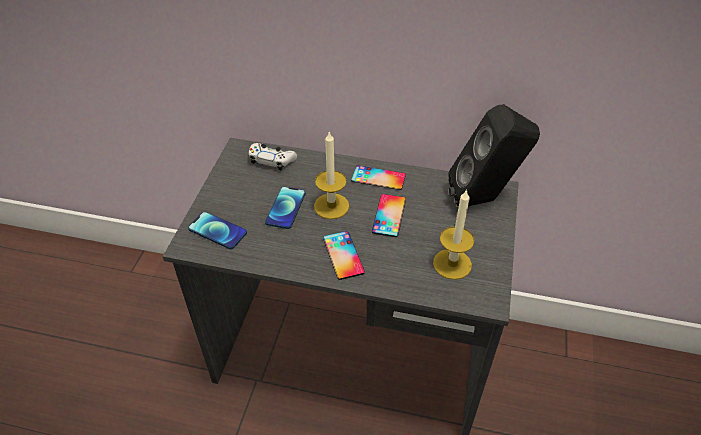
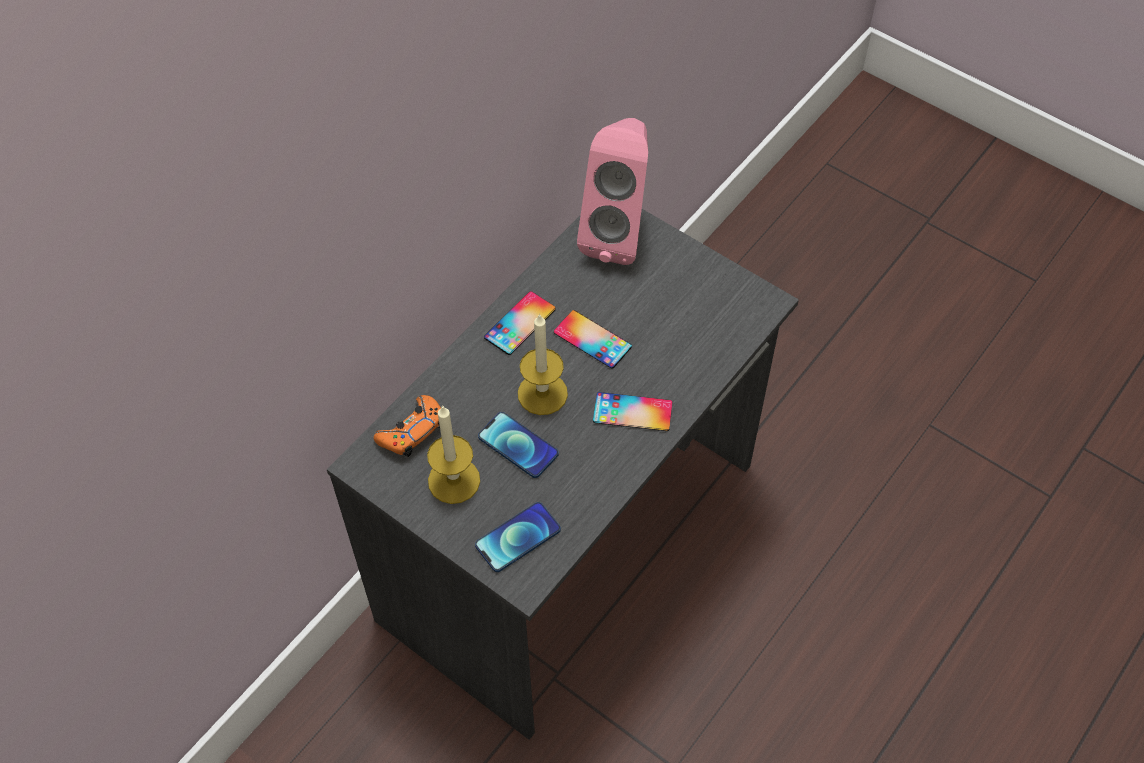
camera: 65 degrees left, 10 degrees up
white game controller [249,143,297,170] -> orange game controller [374,395,441,457]
candle [433,189,474,280] -> candle moved to [427,405,480,504]
black speaker [448,104,540,207] -> pink speaker [577,118,648,265]

